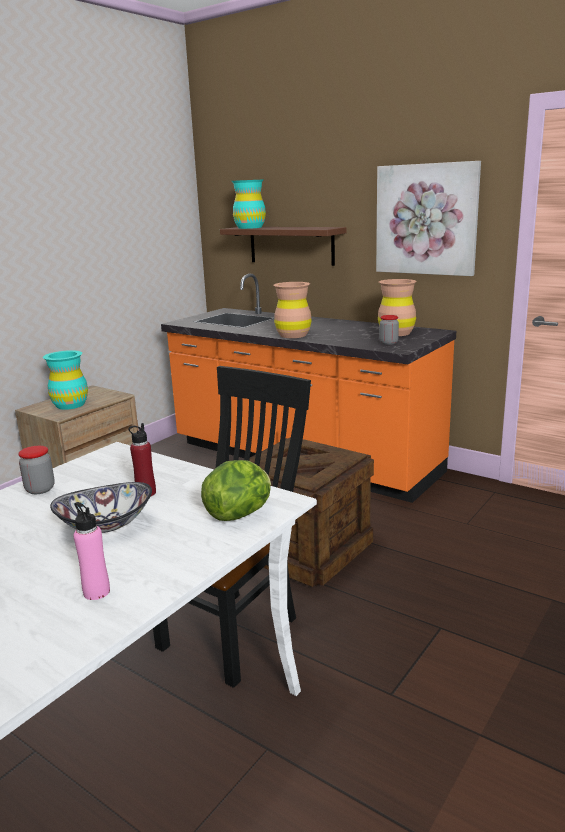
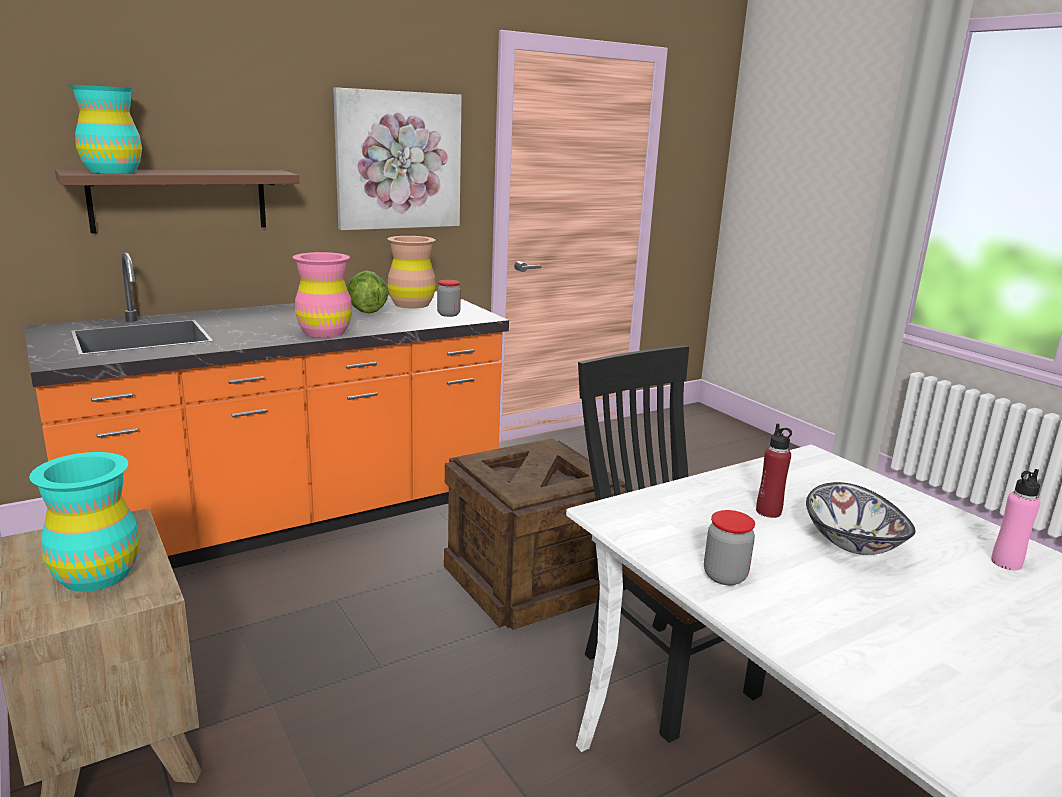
camera: 70 degrees left, 0 degrees up
lettuce [201,460,271,521] -> lettuce moved to [347,271,388,314]
brown vase [273,282,312,338] -> pink vase [293,252,352,337]

